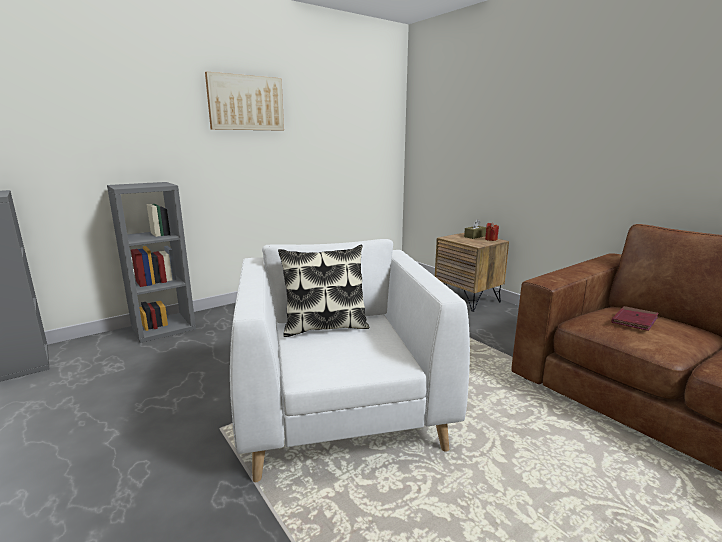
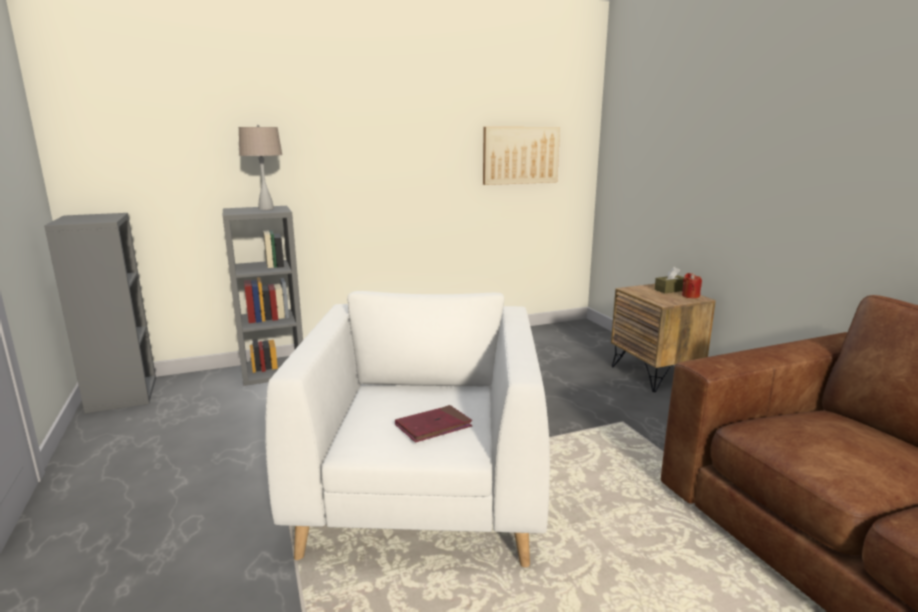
camera: 15 degrees right, 0 degrees up
picture [205,72,284,131] -> picture moved to [483,127,560,185]
pillow [278,245,369,337] -> none
red book [611,306,659,331] -> red book moved to [395,405,473,443]
none -> beige table lamp [238,125,282,210]

